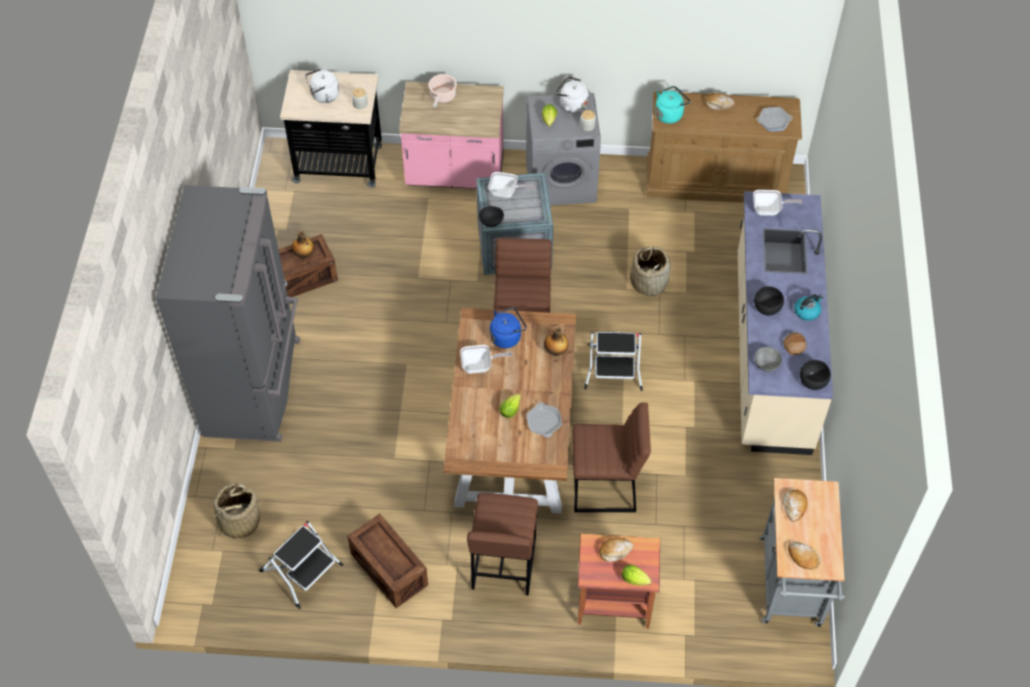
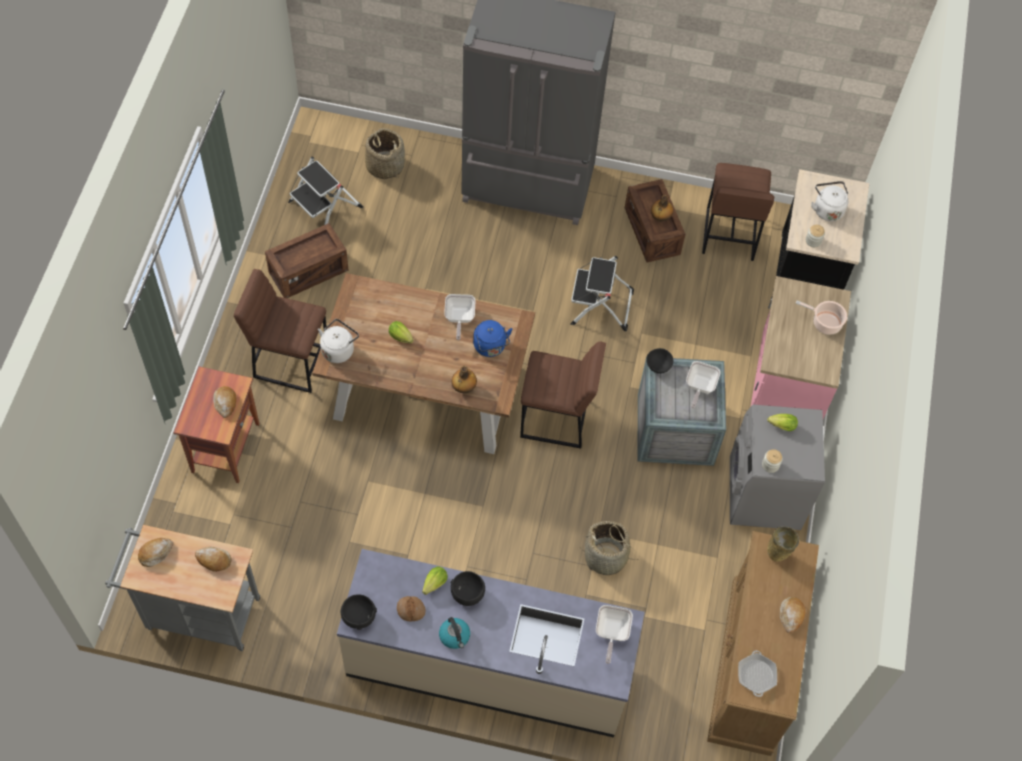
camera: 95 degrees right, 5 degrees up
frying pan [526,402,562,437] -> none
white kettle [555,76,589,113] -> white kettle moved to [318,319,359,363]
brown chair [572,402,651,512] -> brown chair moved to [702,163,774,261]
step ladder [584,332,643,391] -> step ladder moved to [570,256,634,331]
lettuce [622,564,652,585] -> lettuce moved to [422,566,448,595]
turquoise kettle [655,86,691,124] -> beige vase [767,526,799,562]
grey bowl [755,347,782,372] -> none

